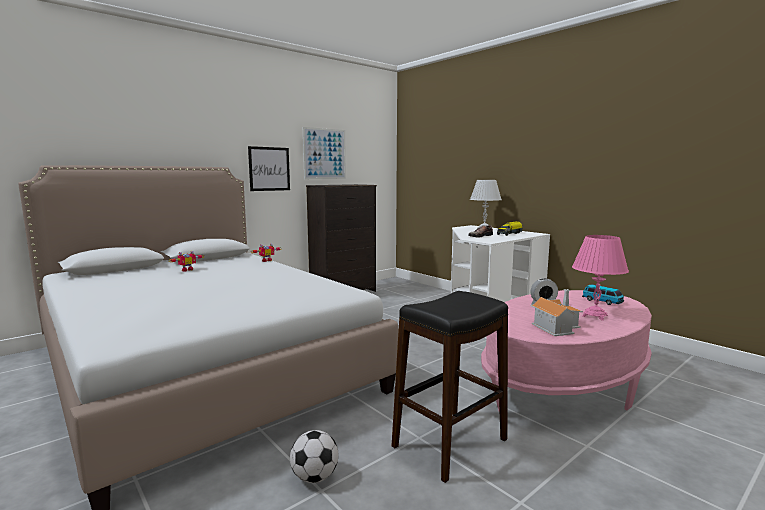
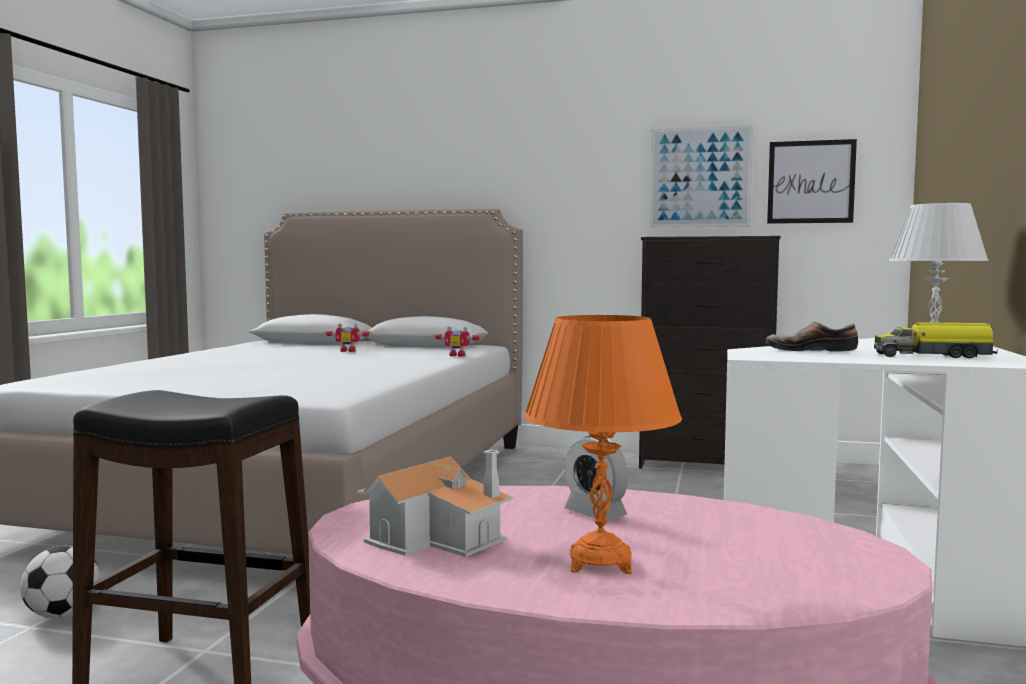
camera: 55 degrees right, 5 degrees down
picture [248,146,290,191] -> picture moved to [767,139,857,224]
pink table lamp [572,235,629,320] -> orange table lamp [524,315,682,574]
toy car [582,284,624,305] -> none

